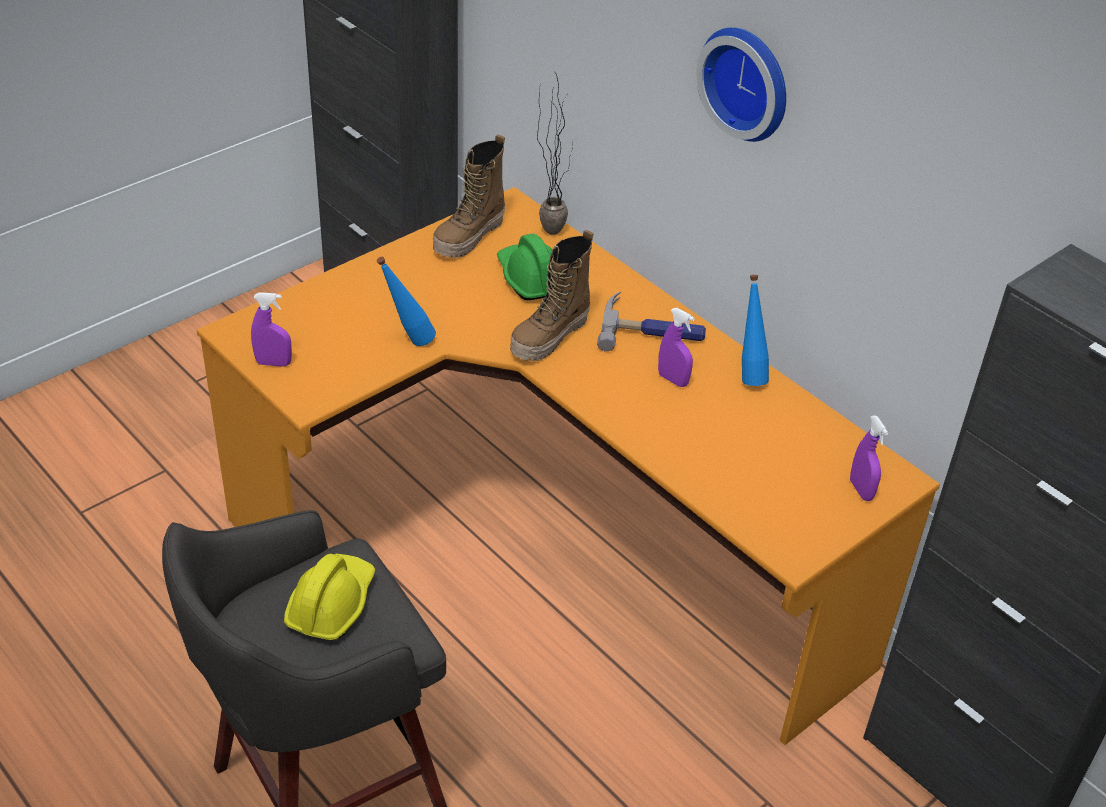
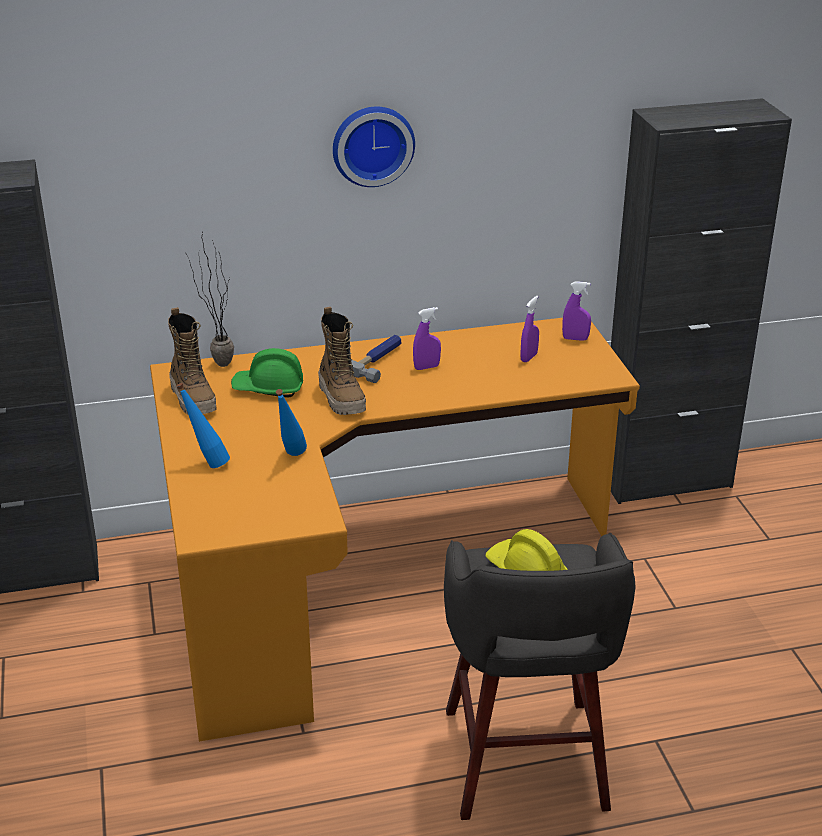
camera: 60 degrees left, 10 degrees down
purple spray bottle [251,292,292,367] -> purple spray bottle moved to [520,296,539,362]
blue bottle [742,275,769,386] -> blue bottle moved to [176,383,230,468]

